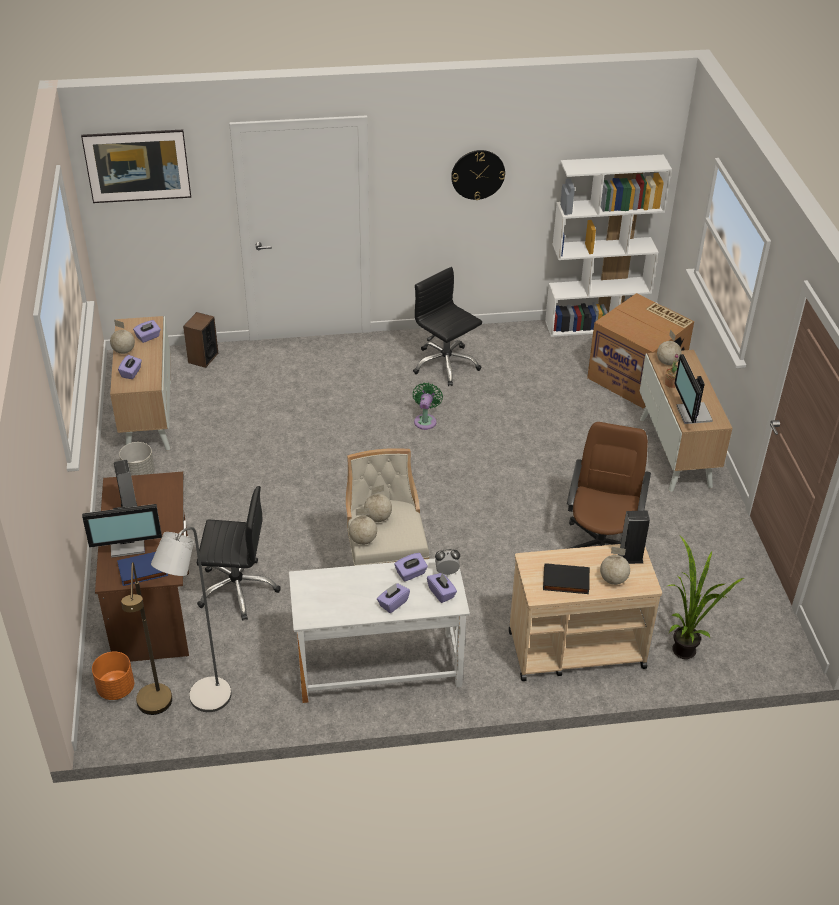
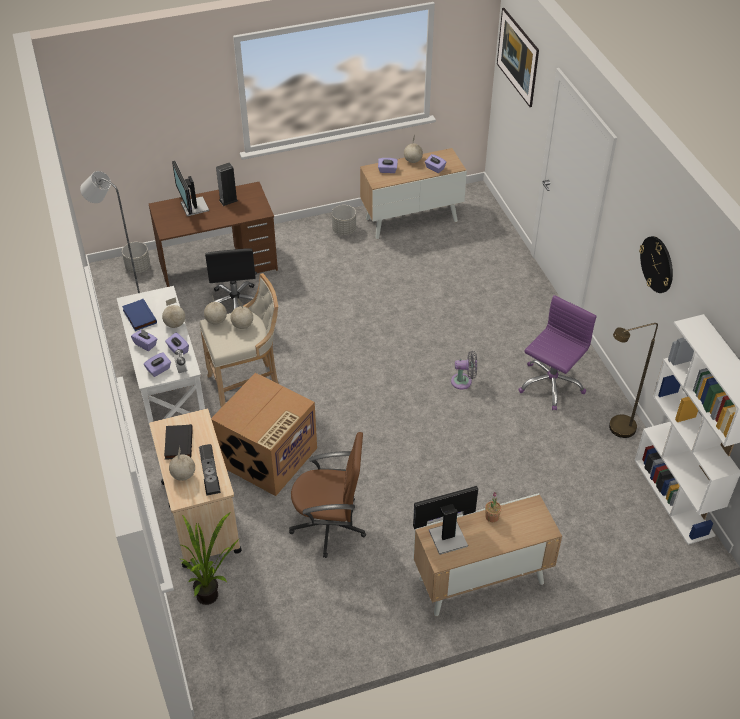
camera: 80 degrees right, 5 degrees up
orange planter [92,651,134,700] -> grey planter [122,242,150,274]
blue book [117,552,168,586] -> blue book moved to [122,299,157,331]
brown floor lamp [121,562,172,715] -> brown floor lamp moved to [609,323,658,438]
speaker [183,312,218,368] -> none
black office chair [413,267,482,386] -> purple office chair [518,295,597,410]
green fan [413,383,443,430] -> grey fan [451,351,477,389]
cardboard box [587,293,694,409] -> cardboard box moved to [211,373,317,496]
globe [657,329,682,365] -> globe moved to [162,297,185,328]

